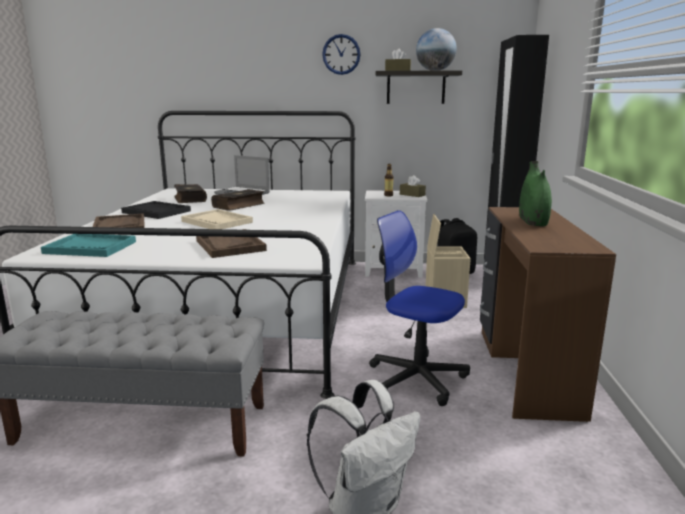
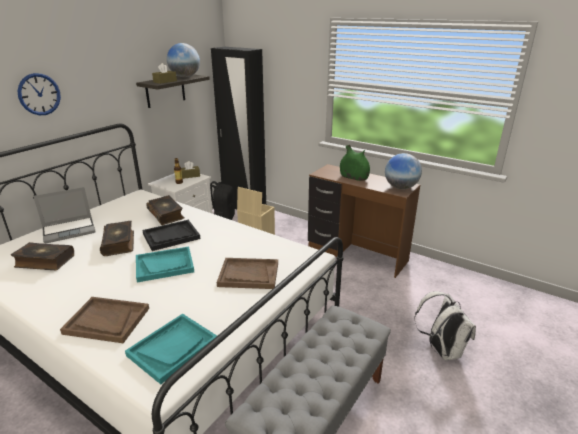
camera: 60 degrees left, 10 degrees up
black tray [121,201,191,219] -> black tray moved to [142,220,200,251]
beige tray [181,209,253,229] -> turquoise tray [136,246,194,282]
wall clock [322,34,361,75] -> wall clock moved to [17,73,61,115]
office chair [369,210,470,406] -> none
none -> book [146,195,185,225]
none -> globe [385,153,422,189]

